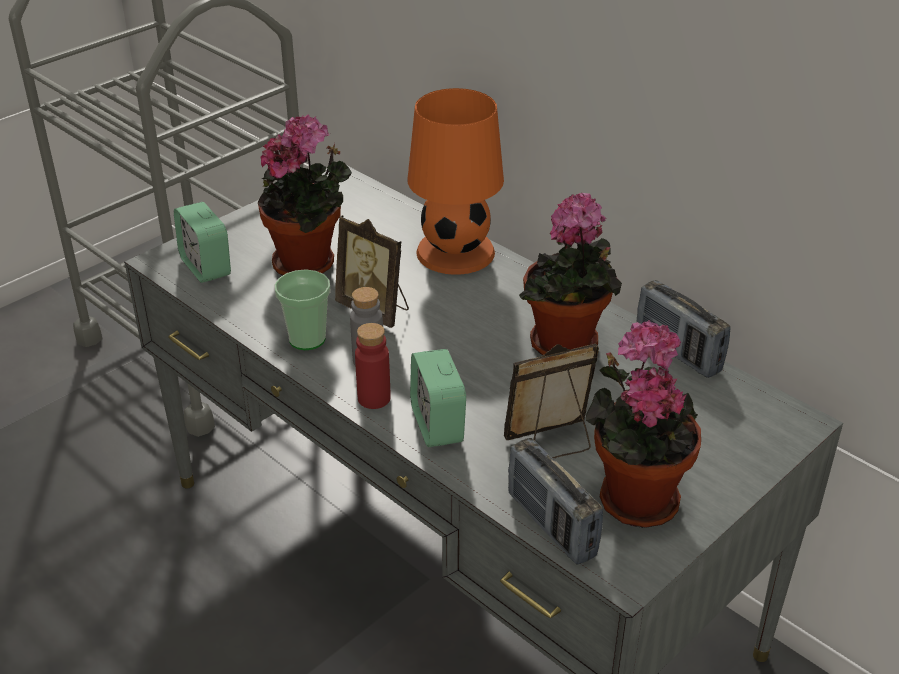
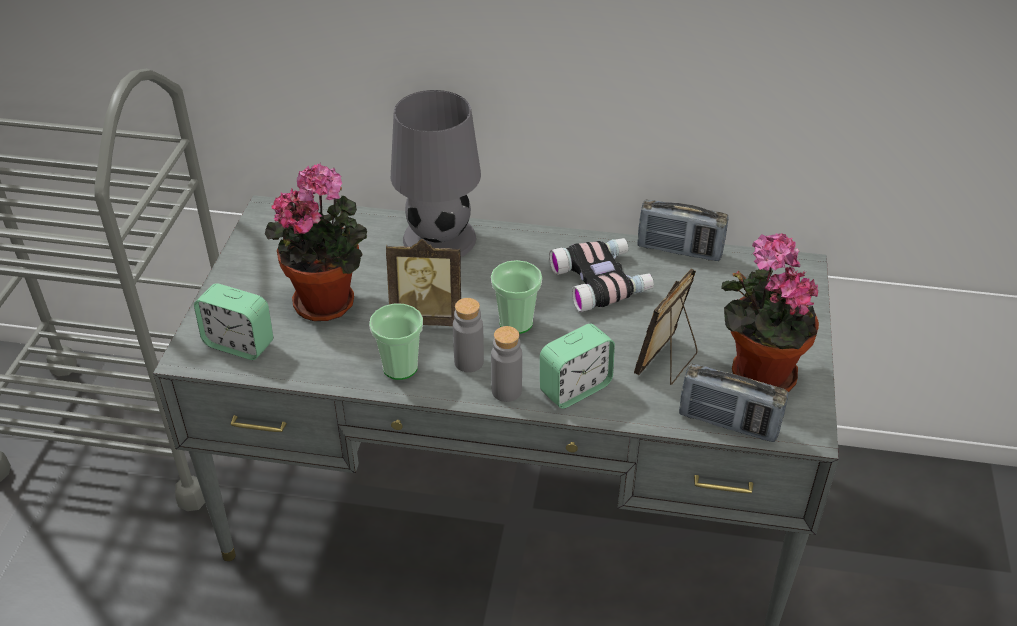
camera: 35 degrees left, 5 degrees up
red bottle [355,323,391,409] -> grey bottle [491,326,522,402]
orange table lamp [408,88,504,275] -> grey table lamp [391,90,481,257]
alarm clock [410,349,466,447] -> alarm clock turned 75 degrees counterclockwise [540,324,615,409]
potted plant [519,193,622,355] -> binoculars [549,238,654,312]
none -> cup [491,260,542,334]

